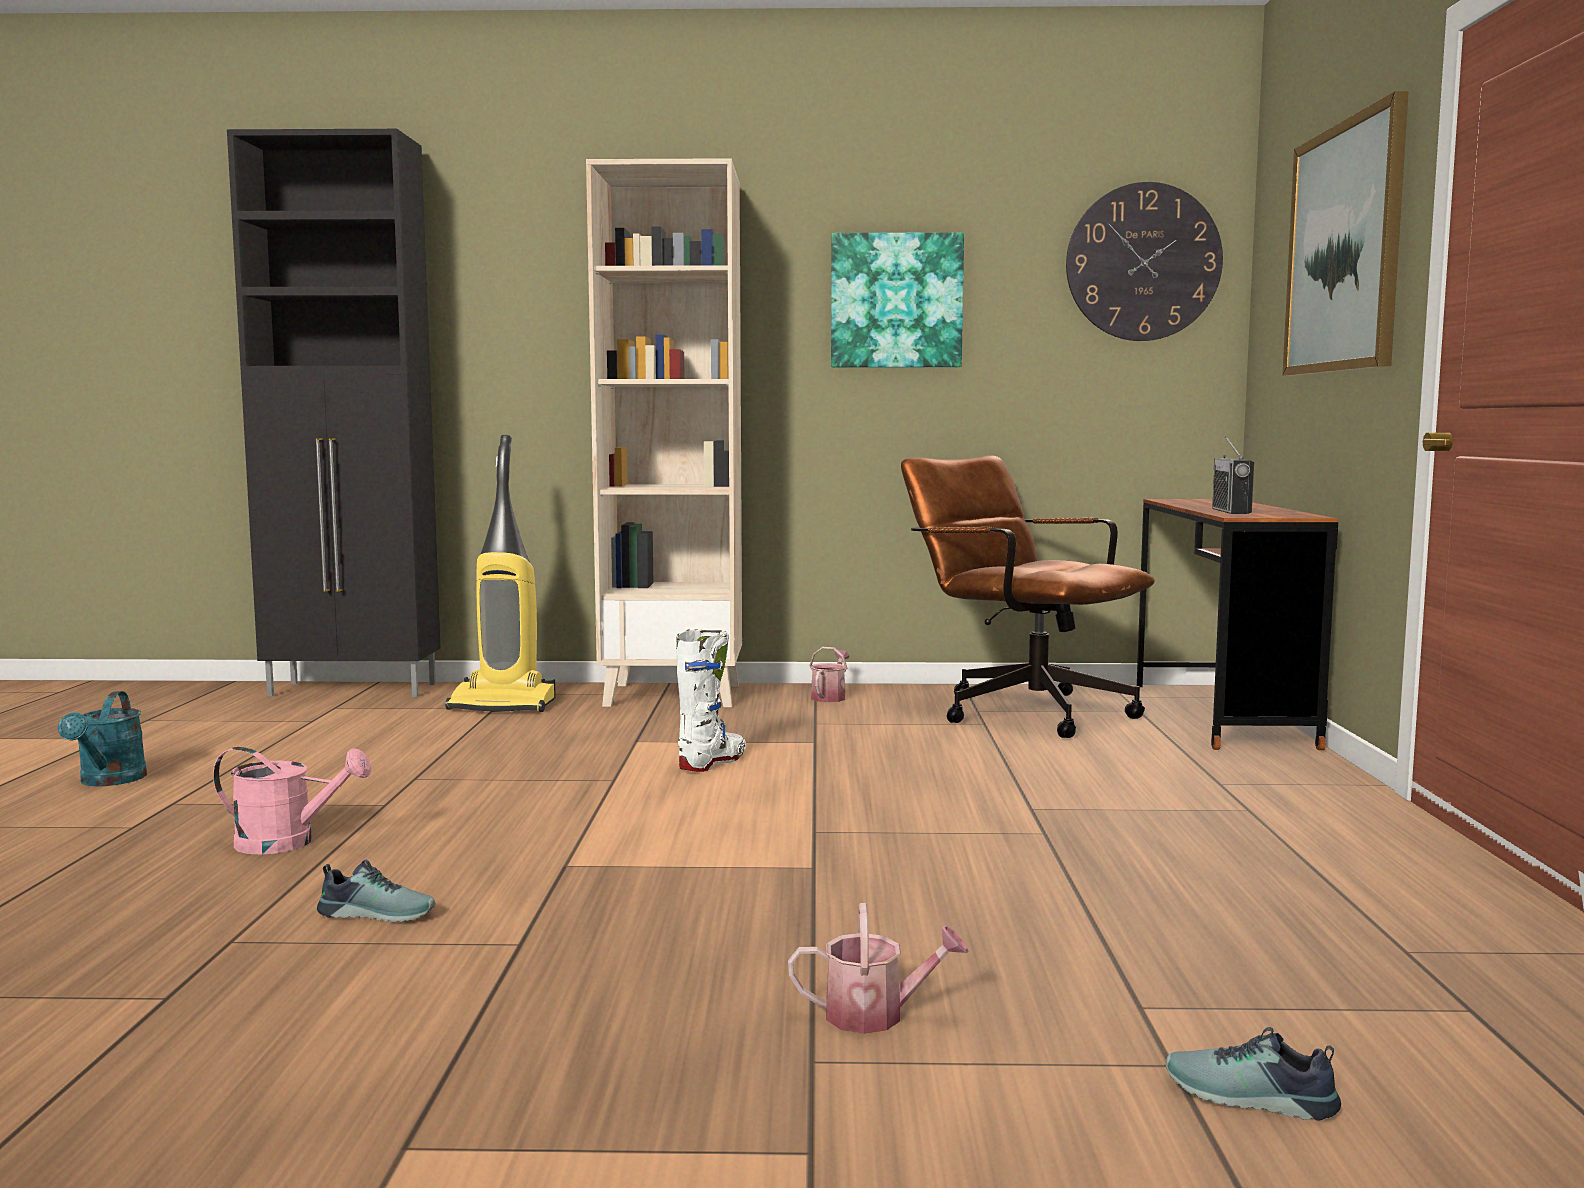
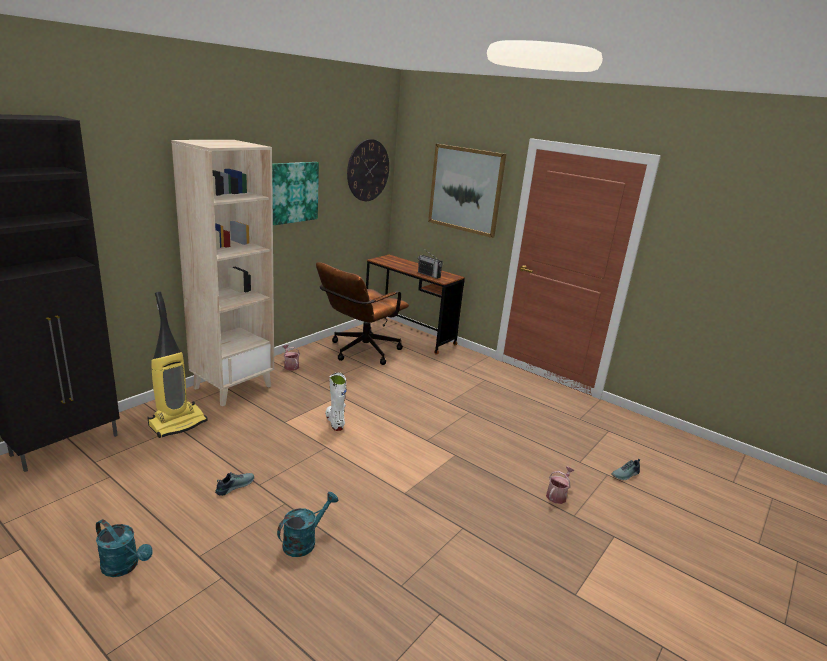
camera: 55 degrees left, 15 degrees up
pink watering can [213,747,372,854] -> turquoise watering can [277,492,338,557]
shoe [317,859,435,922] -> shoe moved to [215,472,254,496]
brown office chair [901,455,1155,738] -> brown office chair turned 45 degrees counterclockwise [316,262,409,365]

